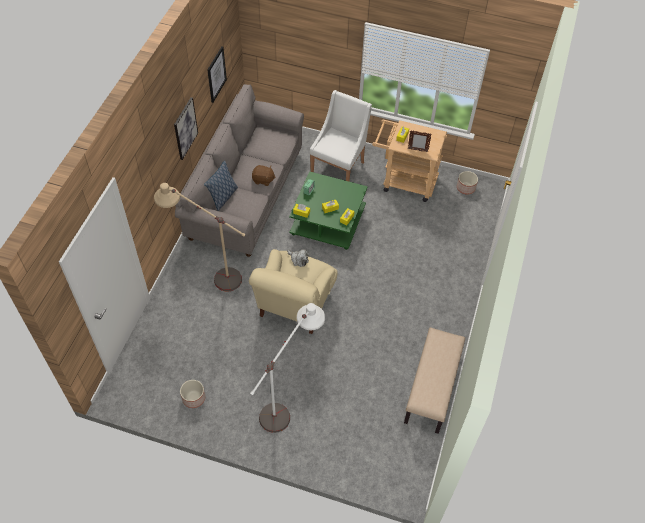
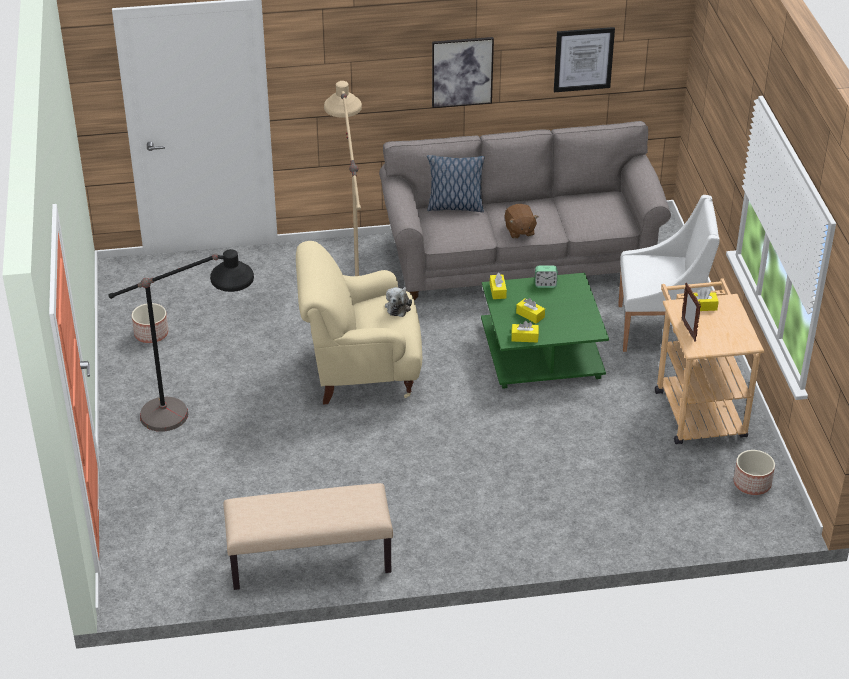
camera: 65 degrees right, 15 degrees down
white floor lamp [250,303,325,433] -> black floor lamp [108,249,254,432]

